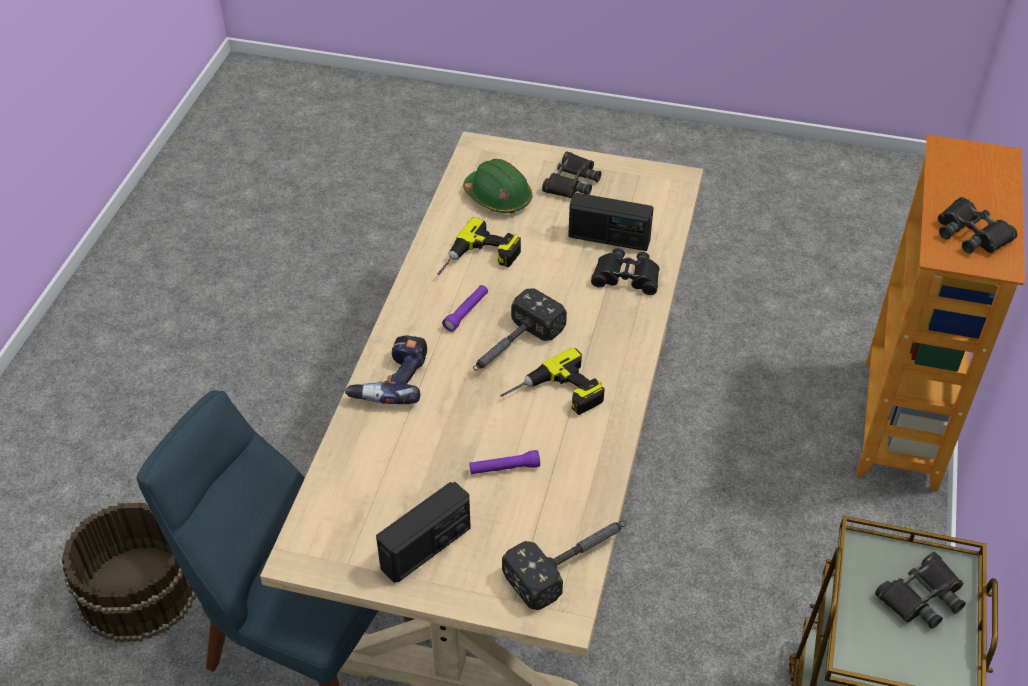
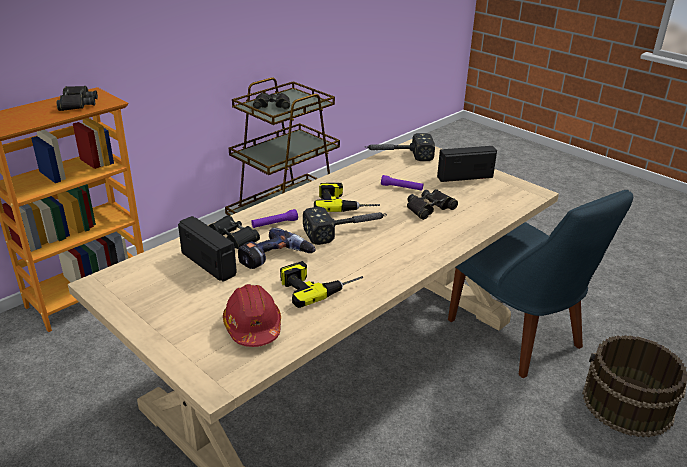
camera: 150 degrees left, 15 degrees down
power drill [345,335,427,404] -> power drill moved to [238,228,315,269]
purple flashlight [442,285,488,332] -> purple flashlight moved to [251,209,298,228]
green hard hat [463,159,532,213] -> red hard hat [223,284,281,347]
black binoculars [542,151,601,198] -> black binoculars moved to [407,189,458,220]

